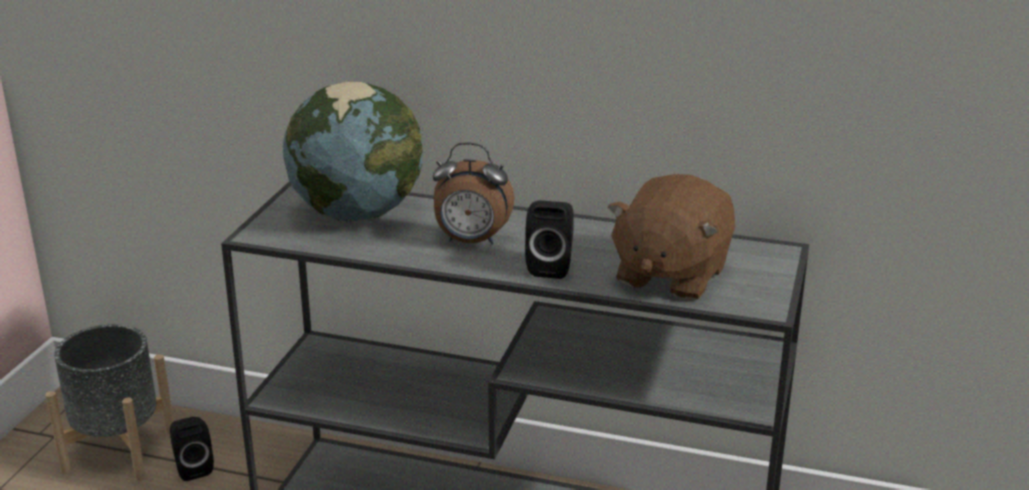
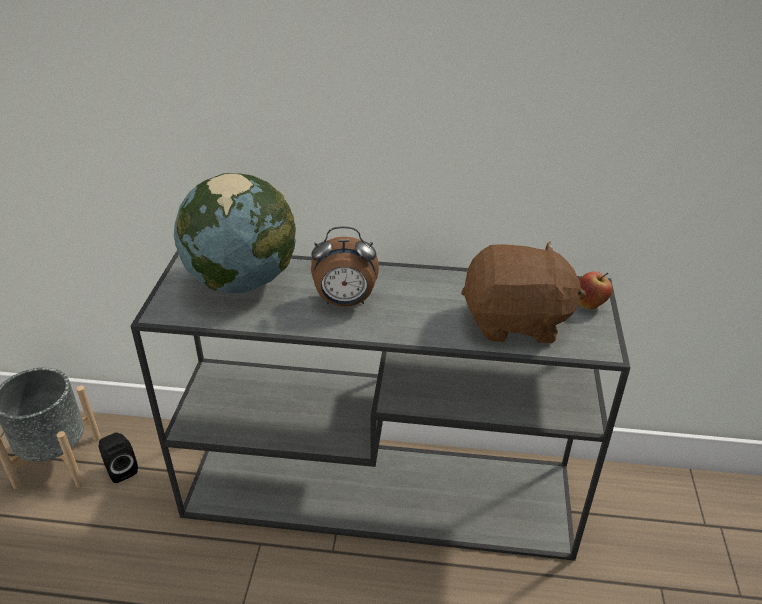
camera: 10 degrees left, 10 degrees up
black speaker [525,200,574,279] -> none
brown plush toy [608,174,735,301] -> brown plush toy turned 105 degrees counterclockwise [461,241,586,343]
none -> apple [579,272,613,309]

